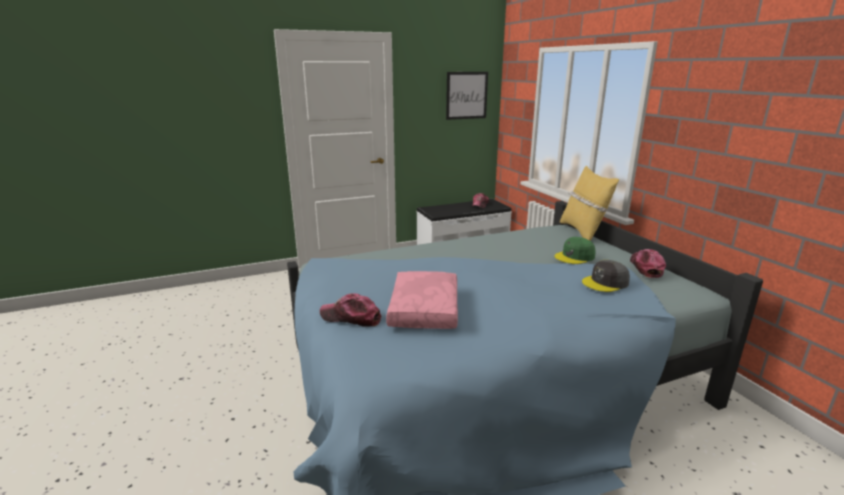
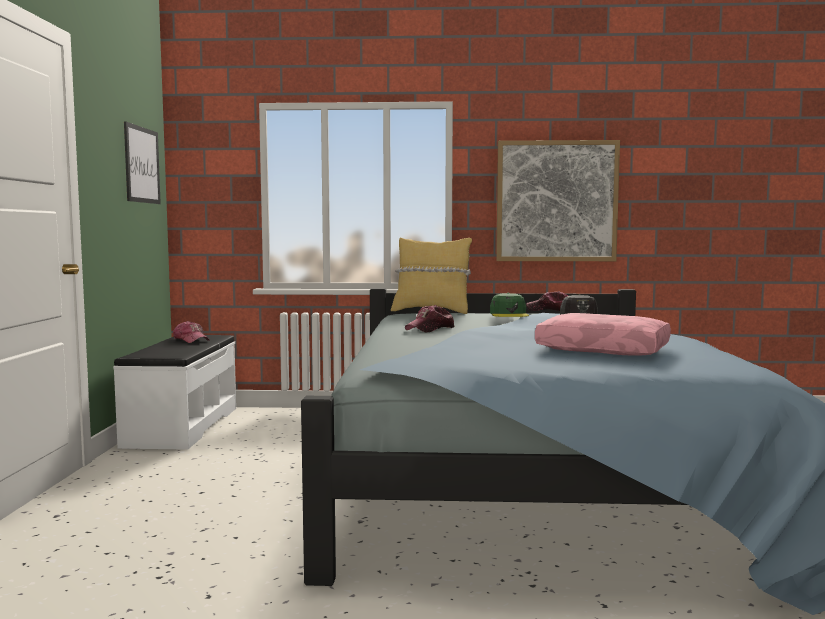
camera: 65 degrees left, 15 degrees down
cap [320,293,381,327] -> cap moved to [405,305,454,332]
none -> picture [496,140,620,261]

